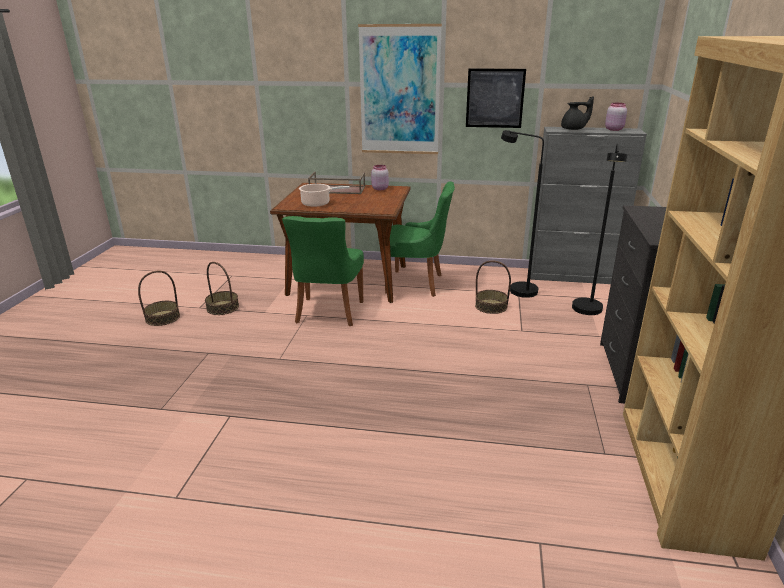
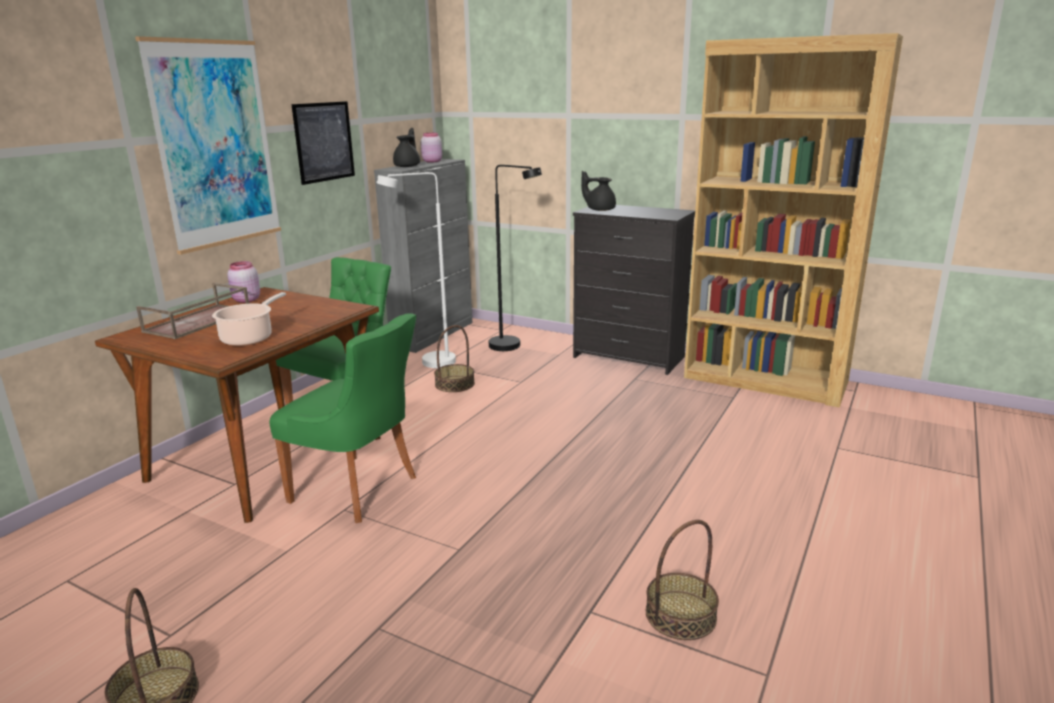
camera: 70 degrees left, 5 degrees down
basket [205,262,239,315] -> basket moved to [646,520,719,640]
black floor lamp [501,130,544,298] -> white floor lamp [377,172,456,368]
none -> black teapot [581,171,616,211]

